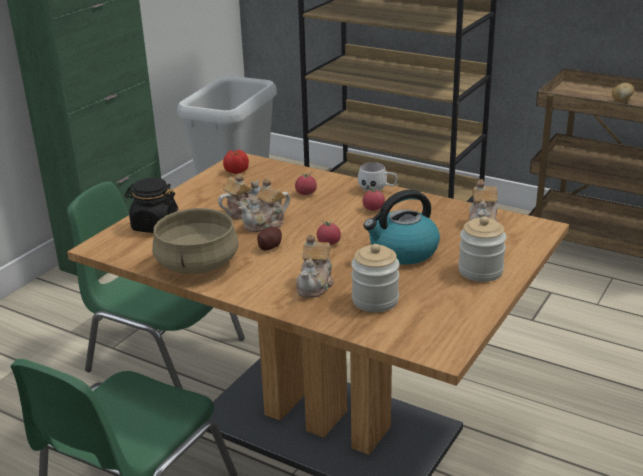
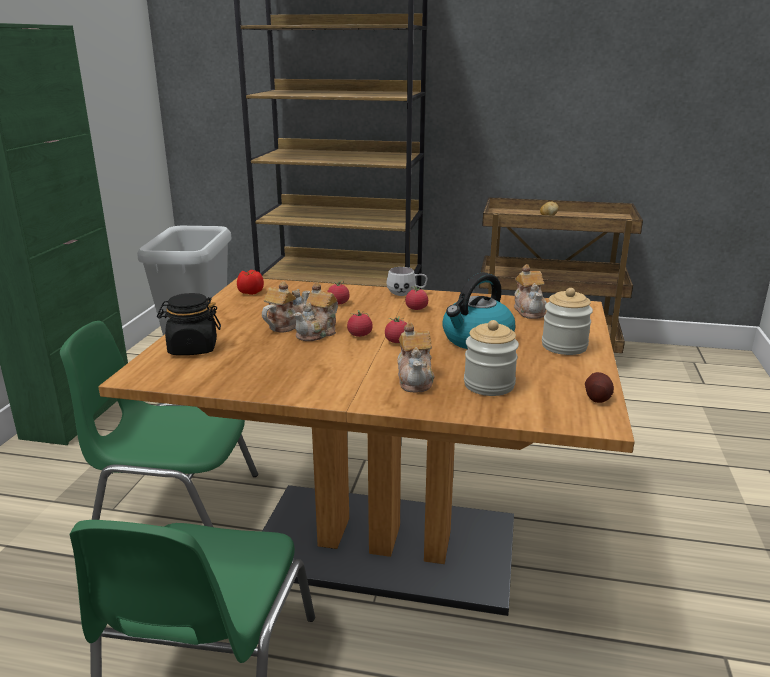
camera: 20 degrees left, 5 degrees down
beige cooking pot [152,208,239,274] -> none
potato [257,227,282,250] -> potato moved to [585,372,614,403]
none -> tomato [347,310,373,337]

